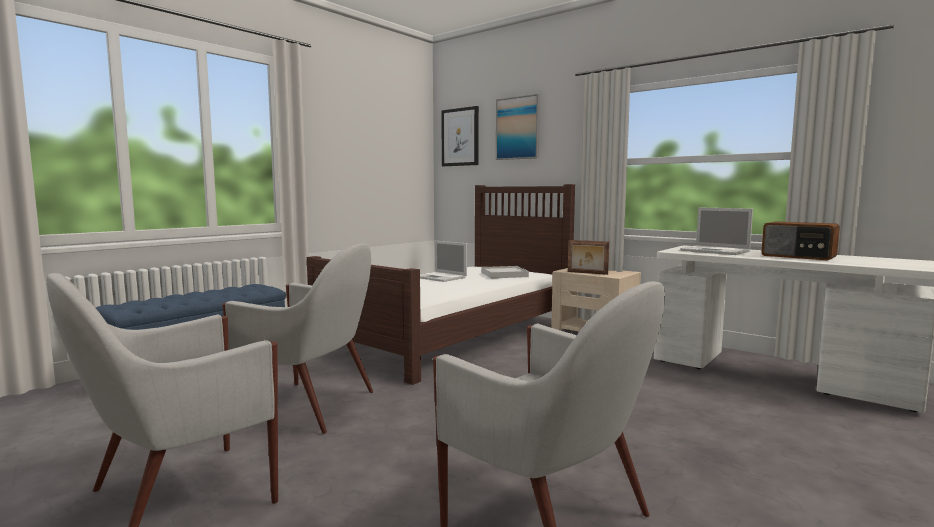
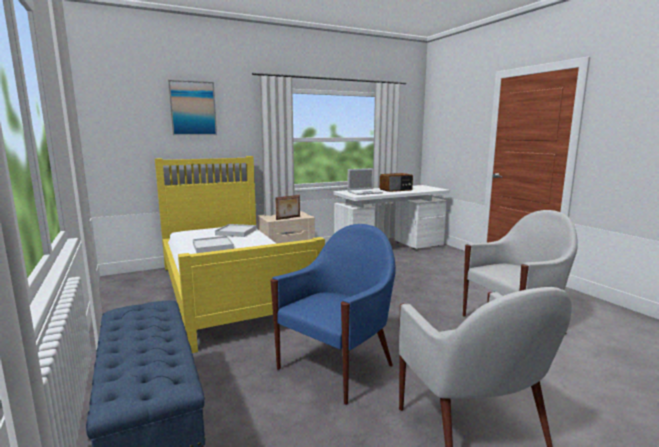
camera: 65 degrees left, 5 degrees up
white armchair [222,244,373,434] -> blue armchair [271,224,396,405]
brown bed [307,184,575,385] -> yellow bed [155,156,325,353]
laptop [420,241,467,282] -> white tray [193,236,234,253]
picture [441,106,479,166] -> none

